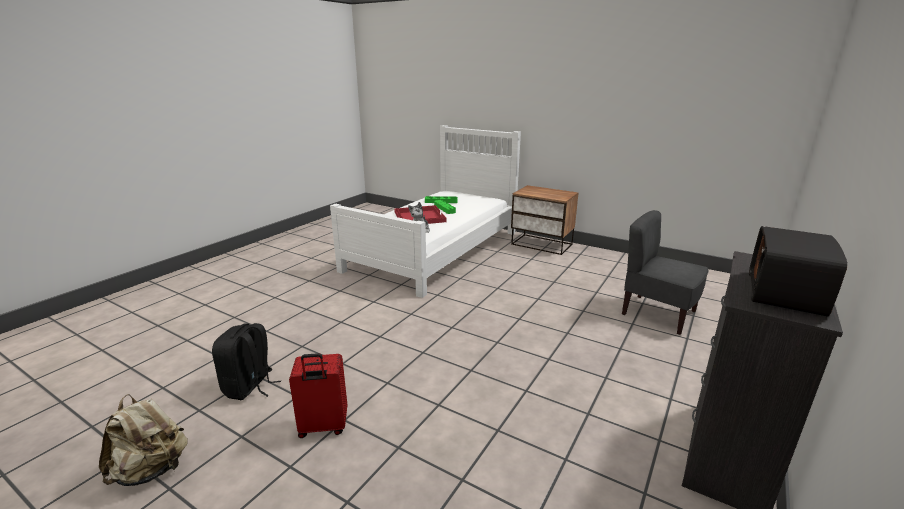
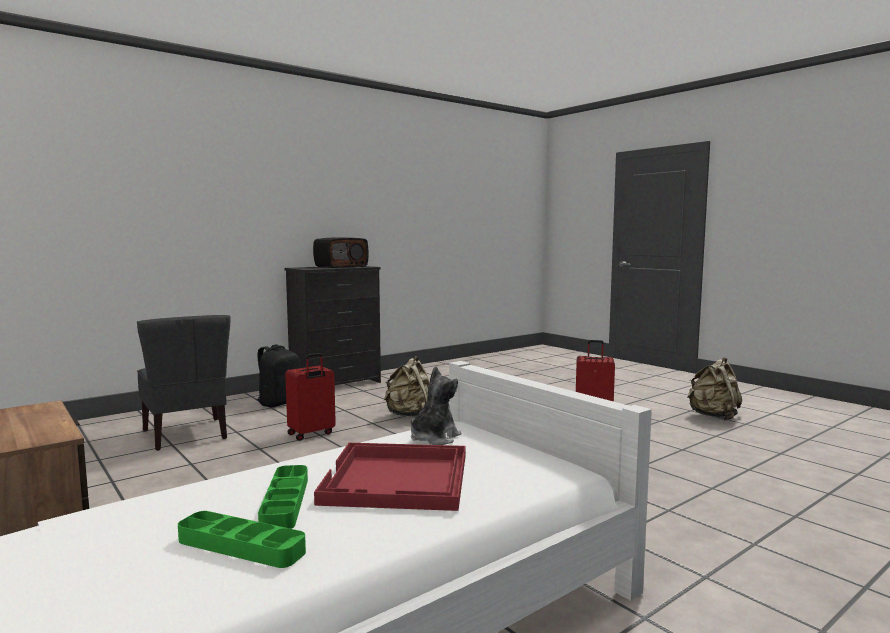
camera: 160 degrees left, 15 degrees down
black backpack [212,323,281,400] -> black backpack moved to [256,345,300,407]
none -> red suitcase [285,353,336,441]
none -> beige backpack [384,356,429,418]

